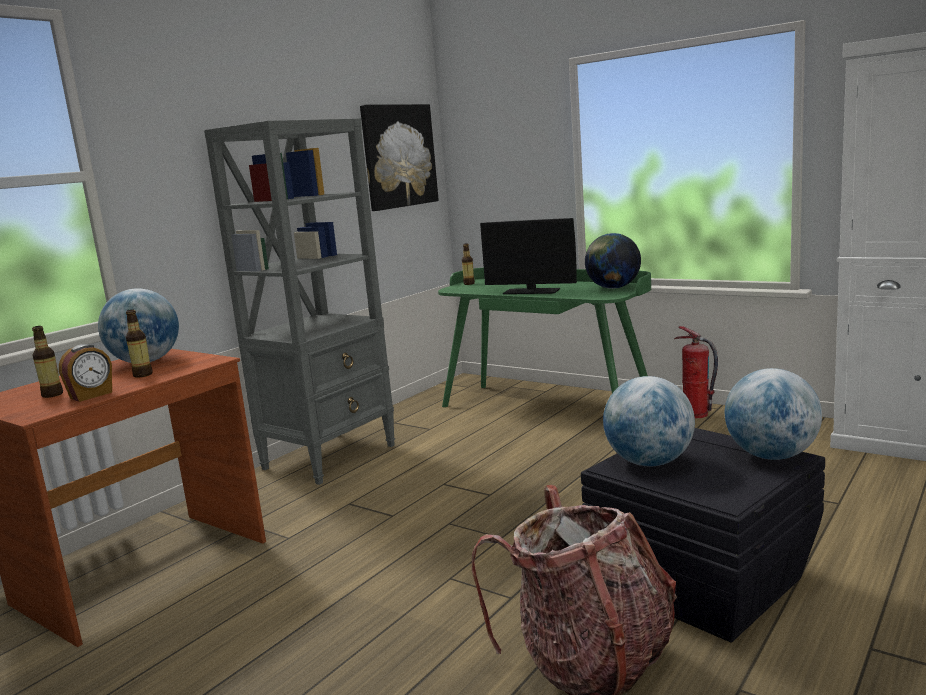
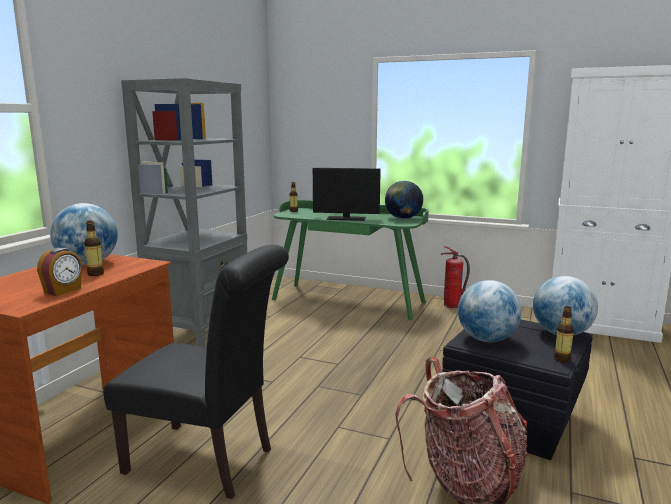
camera: 15 degrees left, 0 degrees up
bottle [32,326,63,398] -> bottle moved to [554,306,574,363]
picture [360,104,439,211] -> none
none -> black chair [103,245,289,499]

